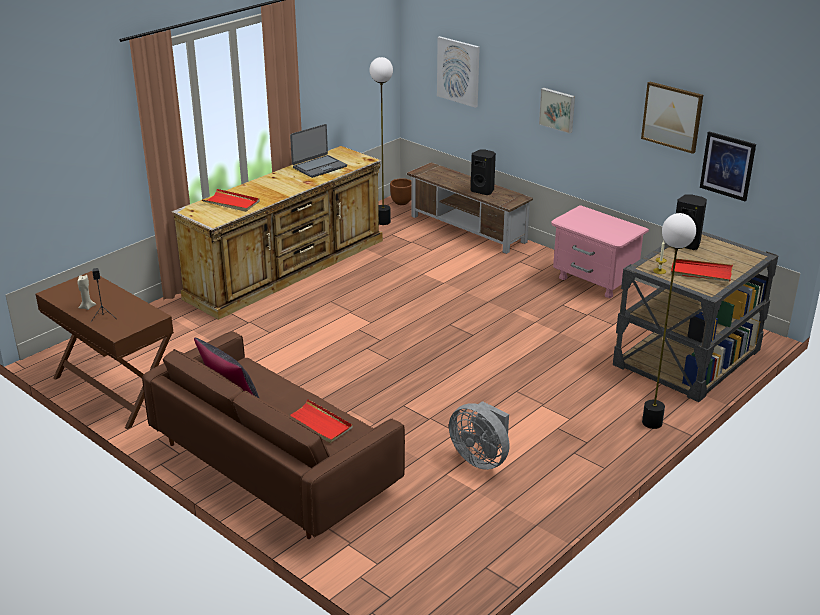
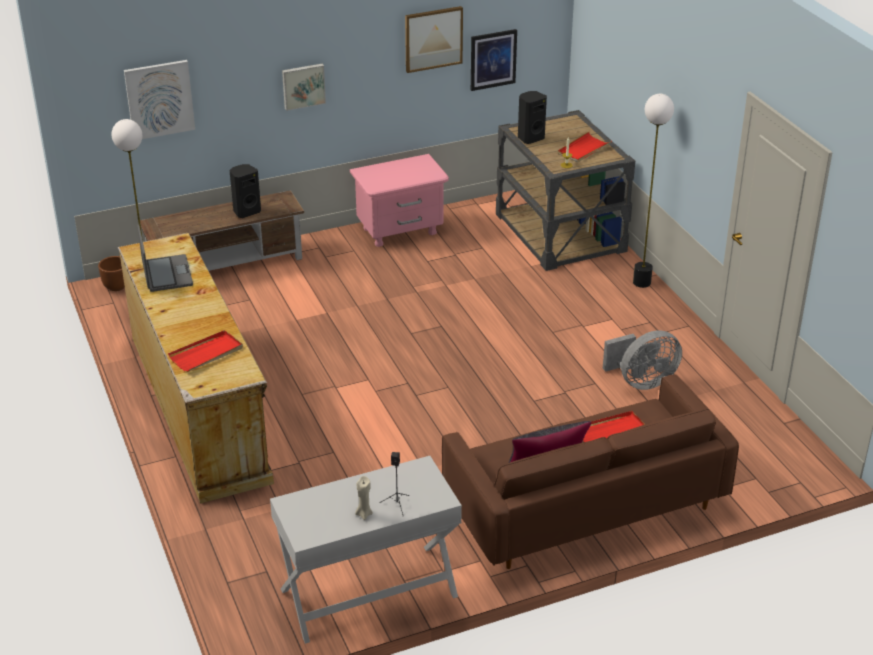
camera: 65 degrees left, 5 degrees up
brown console table [35,271,174,429] -> white console table [270,456,462,644]

